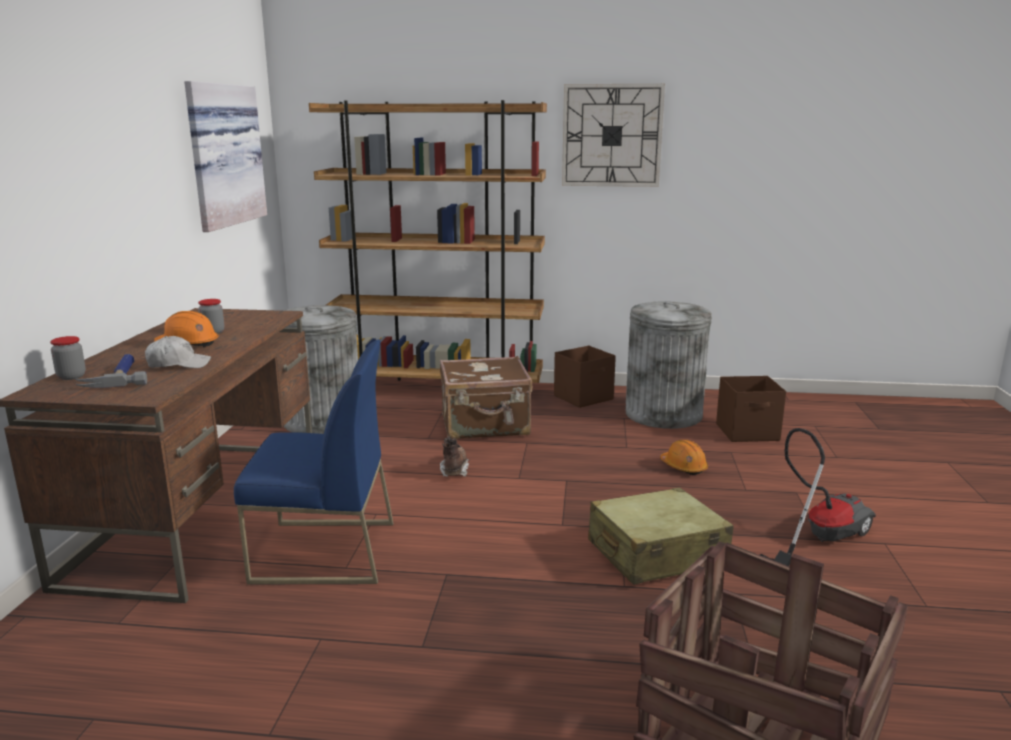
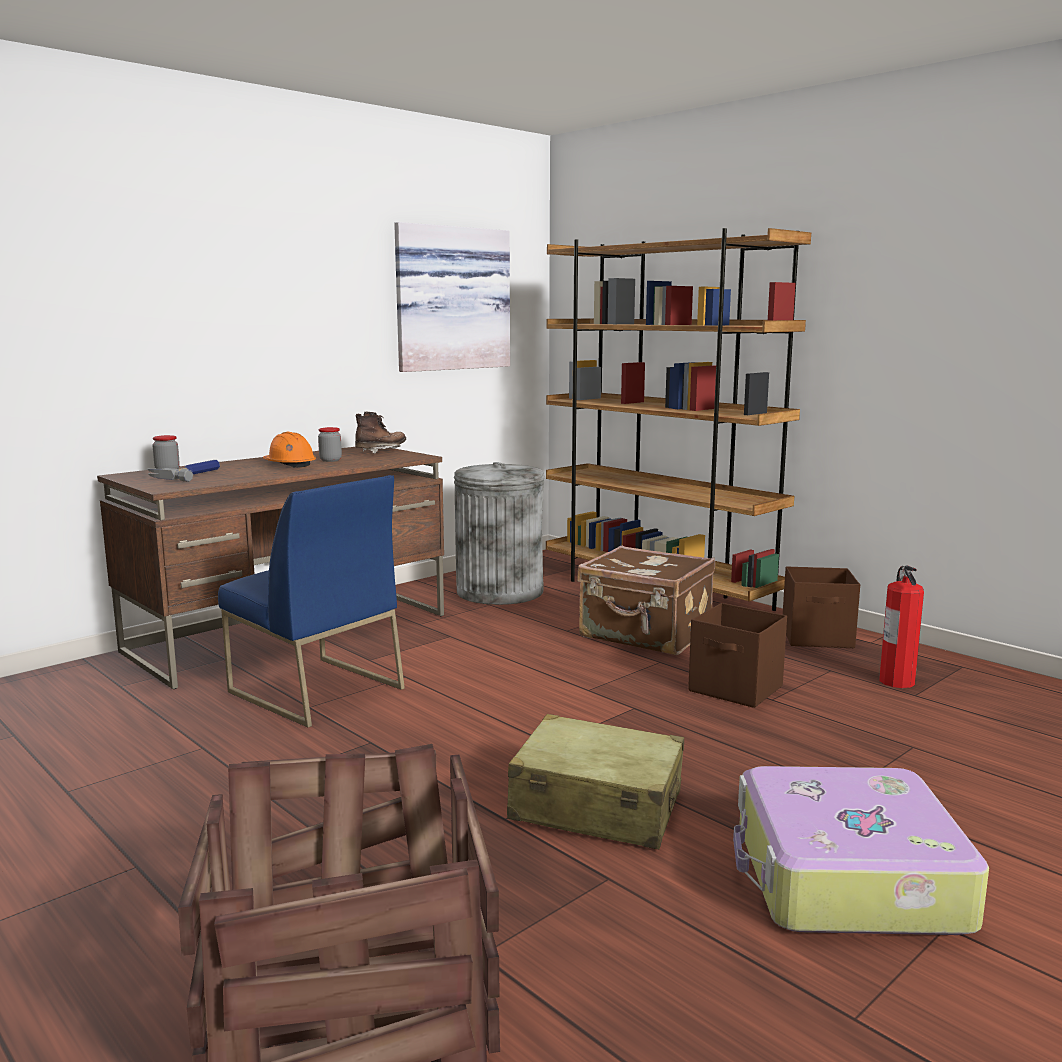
camera: 40 degrees right, 5 degrees down
white cap [145,336,211,368] -> none
brown boot [440,437,469,477] -> brown boot moved to [355,411,406,454]
wall clock [562,84,665,187] -> none
grey trash can [626,301,712,429] -> fire extinguisher [879,565,924,688]
orange hard hat [660,440,708,475] -> none
brown storage box [716,376,786,442] -> brown storage box moved to [688,603,787,708]
vacuum cleaner [760,428,876,567] -> suitcase [733,766,989,935]

